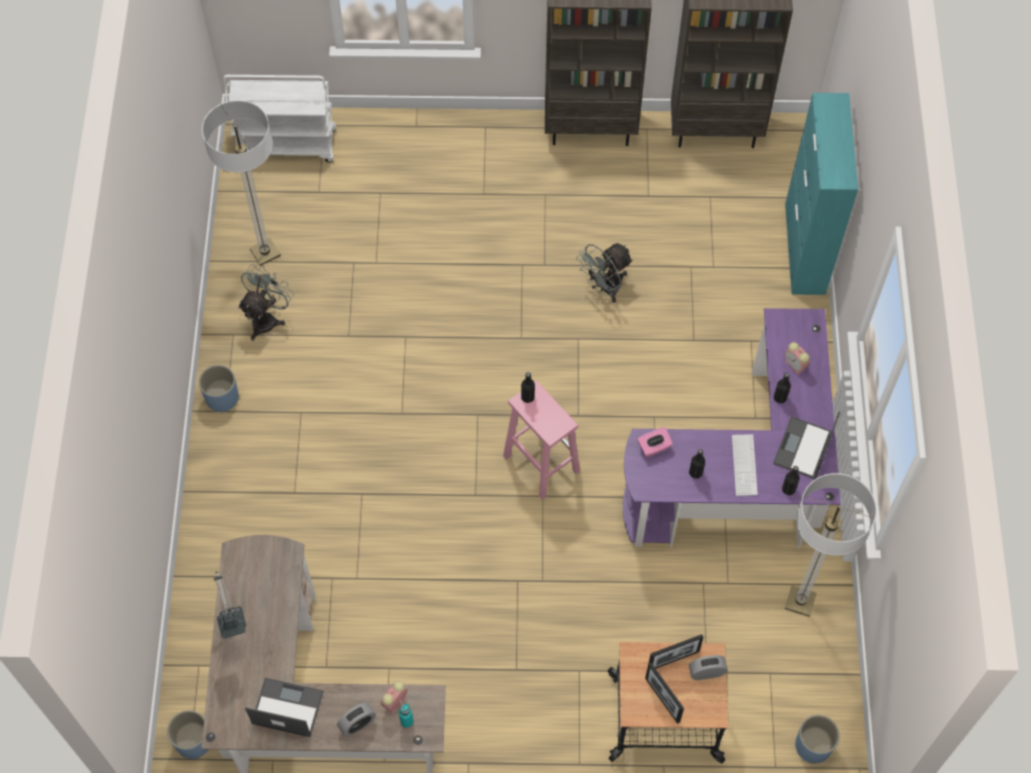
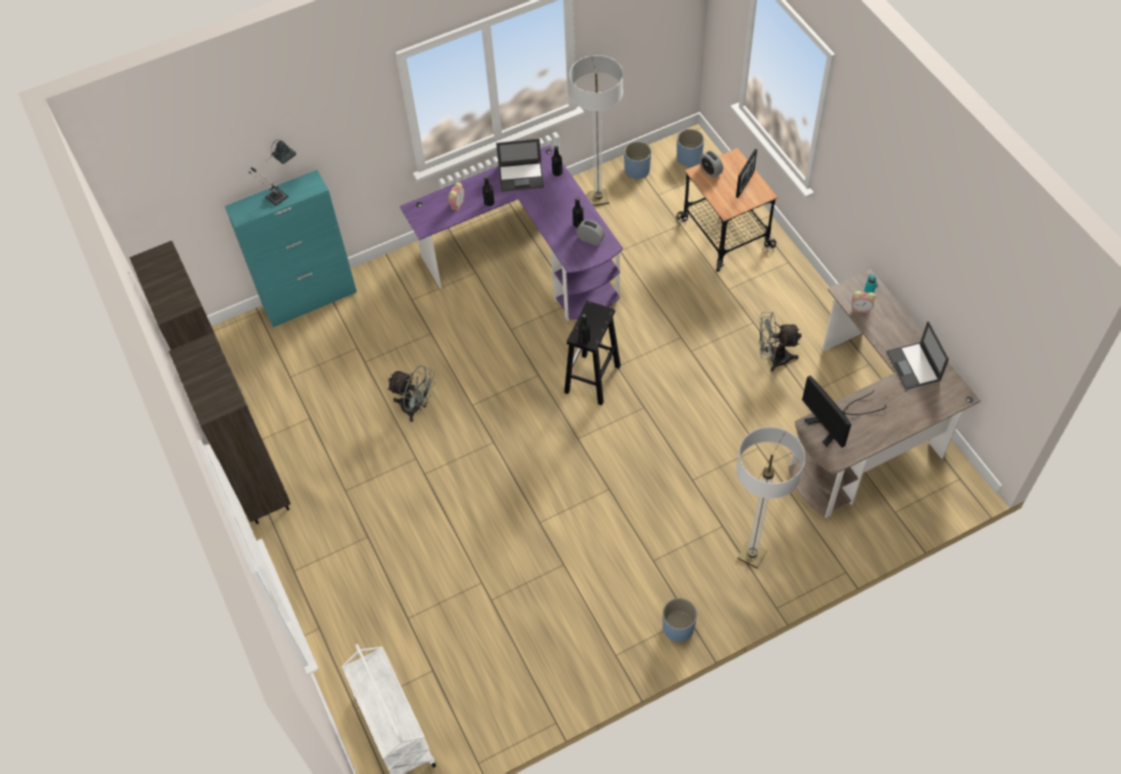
camera: 115 degrees left, 5 degrees down
blue planter [167,710,211,759] -> blue planter moved to [624,141,651,179]
floor lamp [202,100,281,266] -> floor lamp moved to [737,427,805,568]
table lamp [214,571,246,639] -> table lamp moved to [249,140,296,206]
grey fan [238,264,294,341] -> grey fan moved to [759,312,801,372]
alarm clock [337,702,376,737] -> alarm clock moved to [576,220,605,246]
pink stool [503,381,580,500] -> black stool [564,301,621,405]
pink tissue box [637,427,673,457] -> none
picture frame [648,634,703,668] -> none
keyboard [732,434,758,496] -> none
none -> monitor [802,376,887,448]

